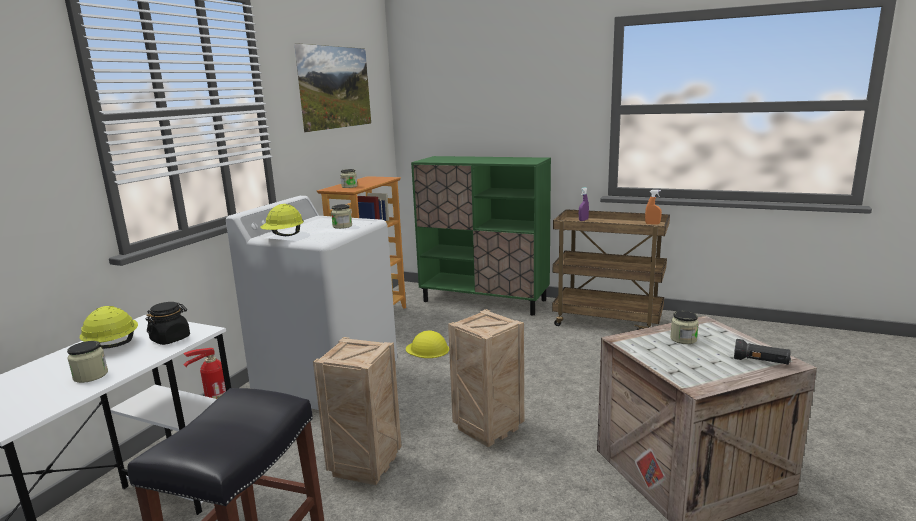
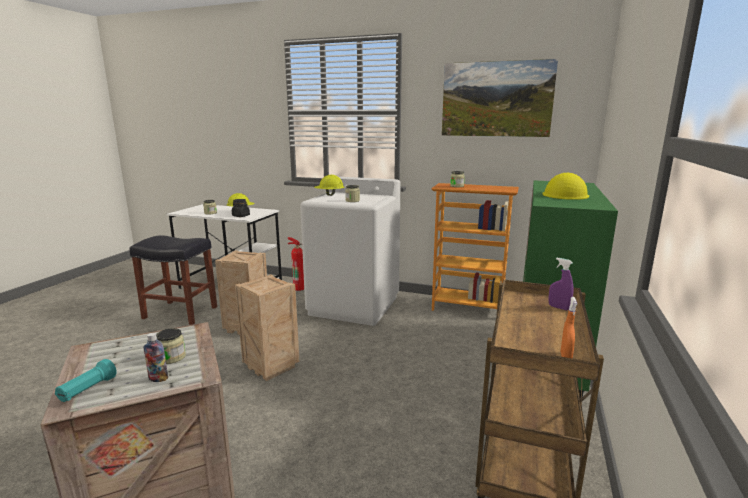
camera: 85 degrees right, 0 degrees up
yellow hard hat [406,330,449,358] -> yellow hard hat moved to [542,173,589,200]
black flashlight [734,339,791,365] -> turquoise flashlight [55,359,117,402]
none -> bottle [144,333,168,382]

